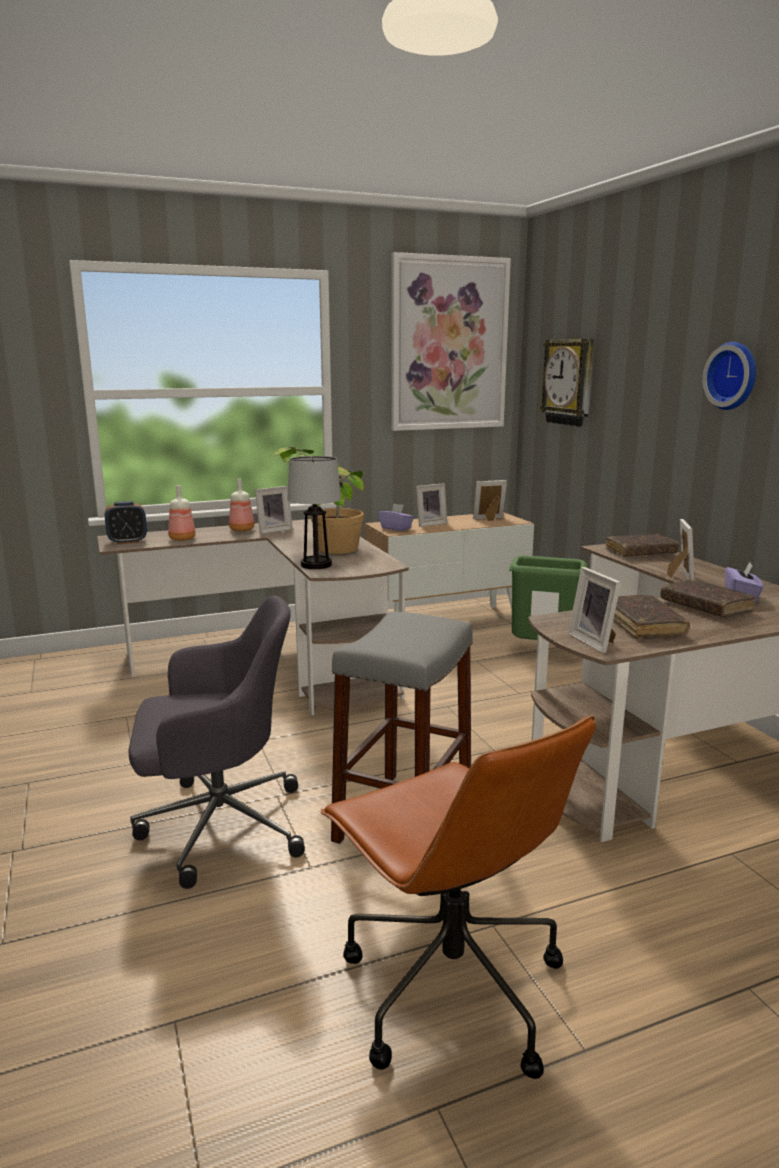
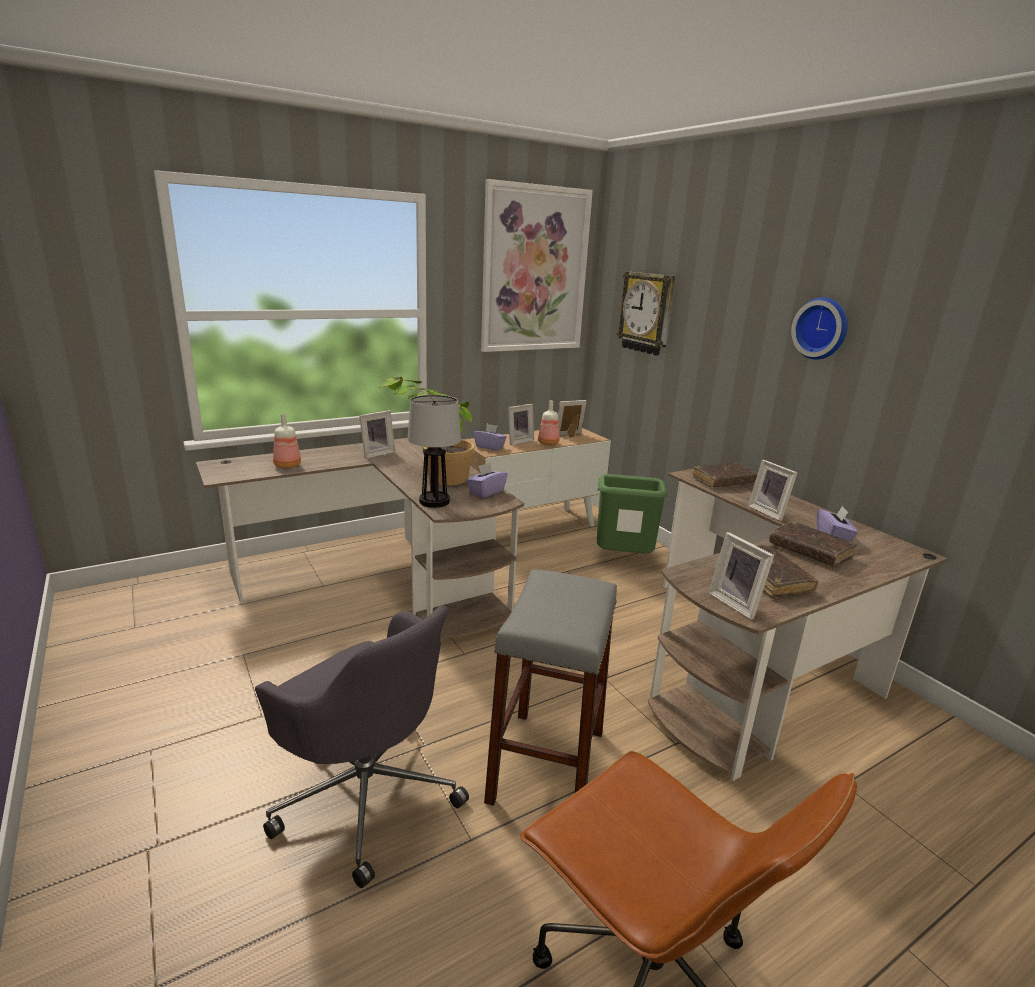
camera: 10 degrees left, 5 degrees up
alarm clock [105,501,147,544] -> none
grey office chair [128,596,305,889] -> grey office chair turned 60 degrees clockwise [255,606,469,888]
bottle [229,479,255,531] -> bottle moved to [538,400,560,445]
picture frame [667,519,695,580] -> picture frame turned 150 degrees clockwise [748,460,798,521]
none -> purple tissue box [466,462,508,498]

